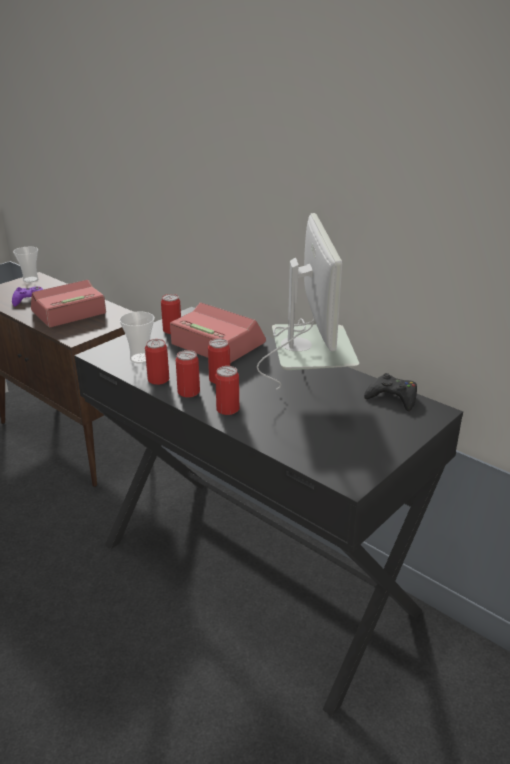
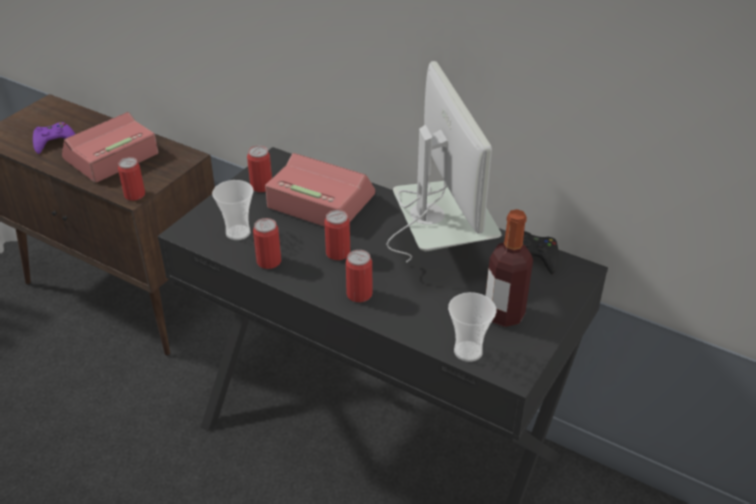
camera: 10 degrees left, 10 degrees up
cup [13,247,38,283] -> cup moved to [448,292,496,362]
can [176,350,200,398] -> can moved to [118,157,145,201]
none -> bottle [486,209,533,327]

